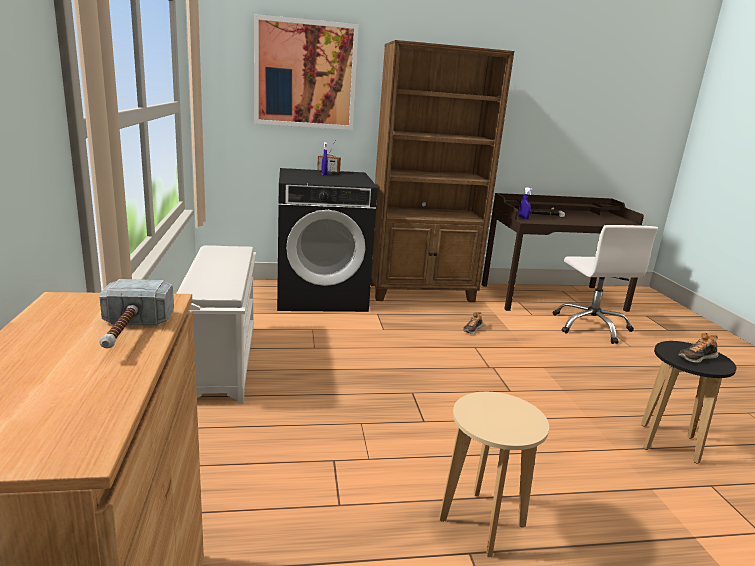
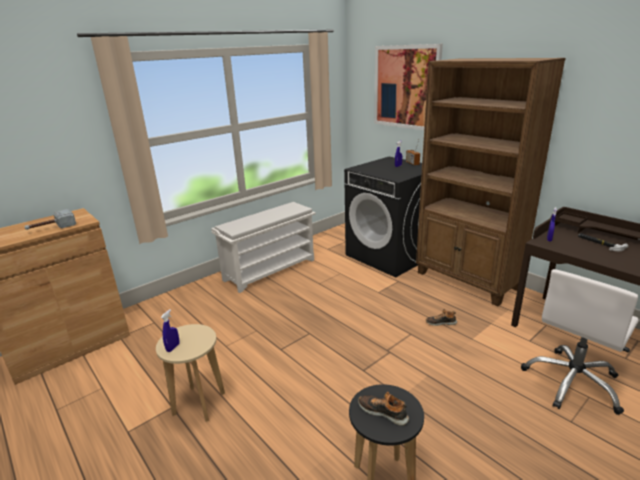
camera: 60 degrees right, 5 degrees up
none -> blue spray bottle [161,309,180,352]

